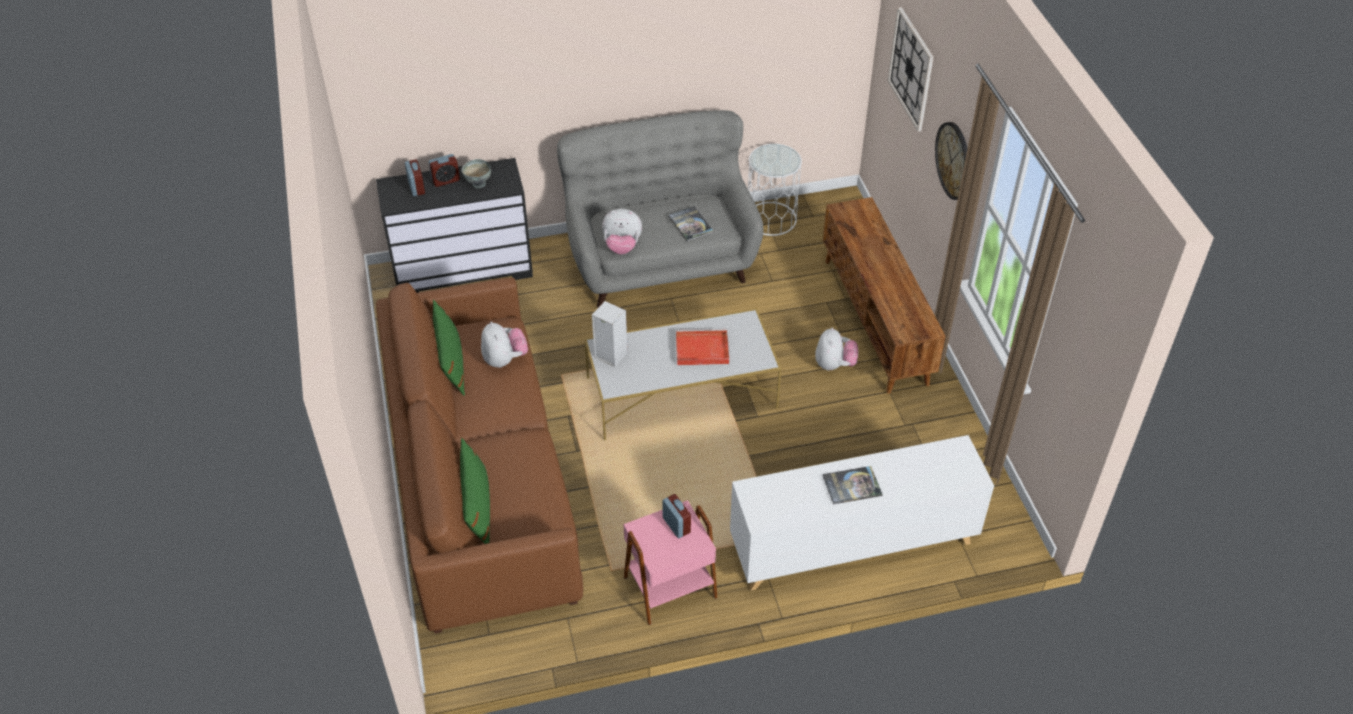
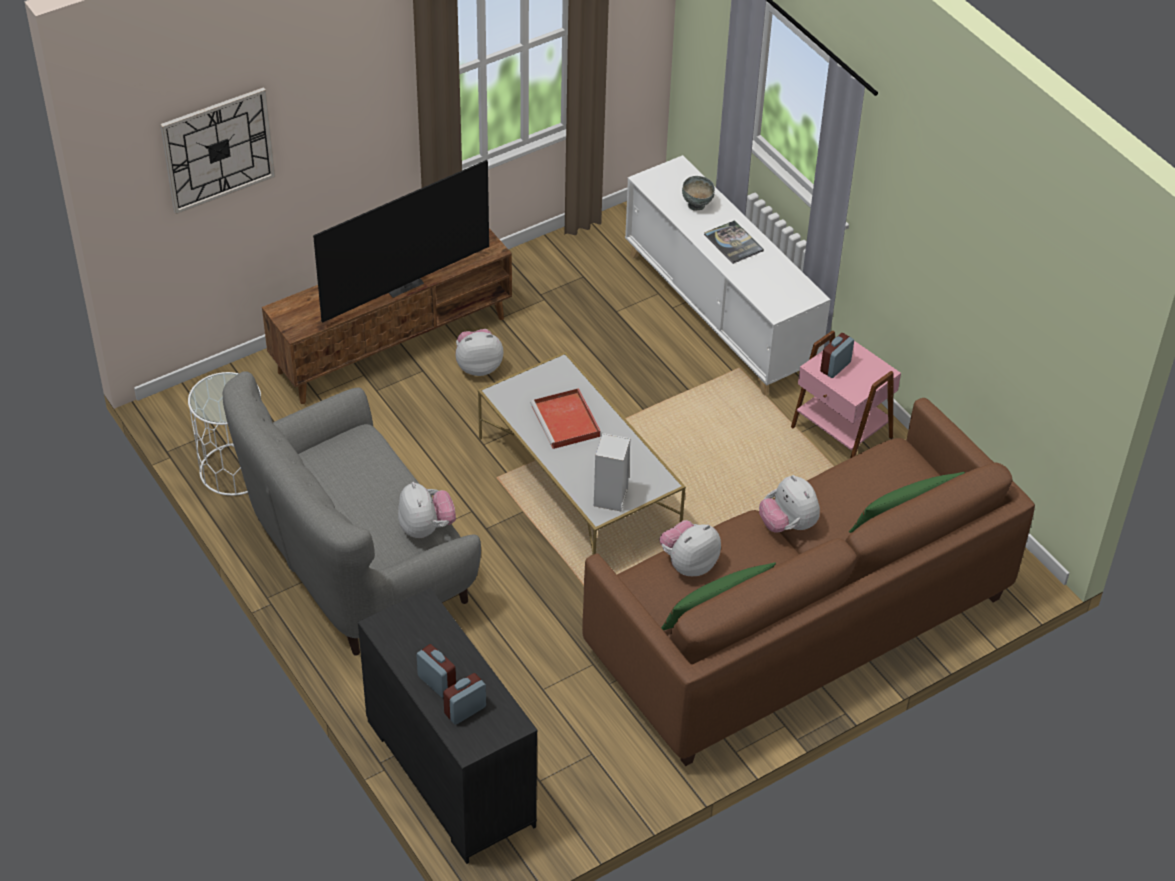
camera: 110 degrees left, 0 degrees up
grey bowl [461,159,491,188] -> grey bowl moved to [682,176,715,211]
book [668,206,714,242] -> none
wall clock [935,122,968,200] -> none
none -> television [313,160,489,323]
none -> plush toy [759,475,820,533]

